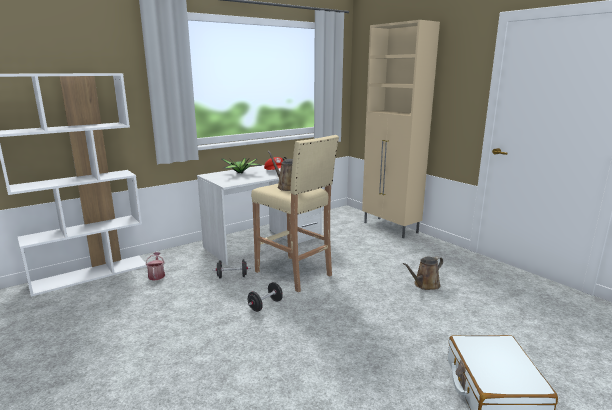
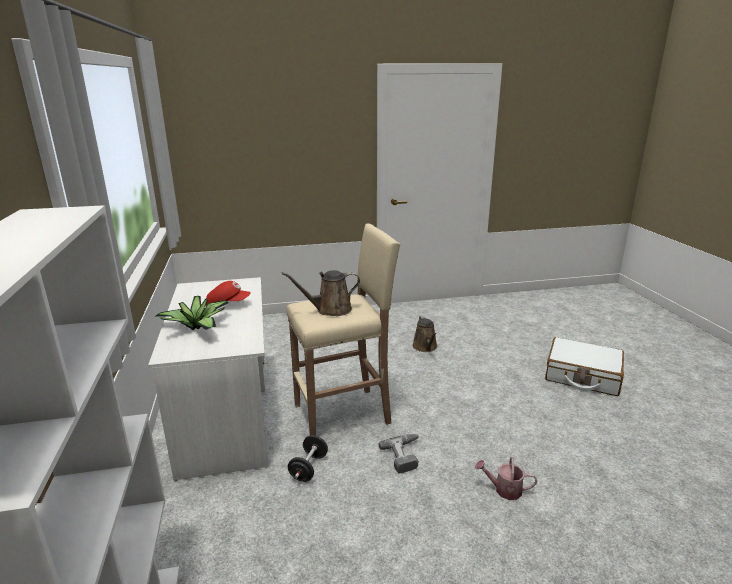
camera: 65 degrees left, 5 degrees up
watering can [146,252,165,281] -> watering can moved to [475,457,537,500]
black dumbbell [248,282,283,312] -> power drill [379,434,419,474]
beige cabinet [362,20,440,238] -> none

